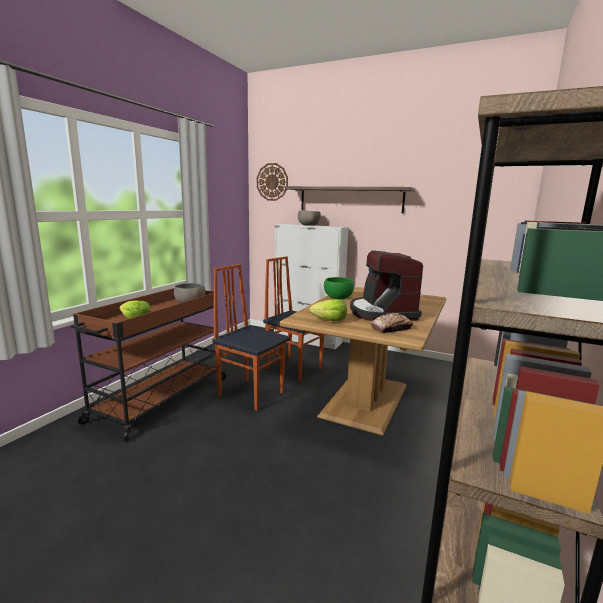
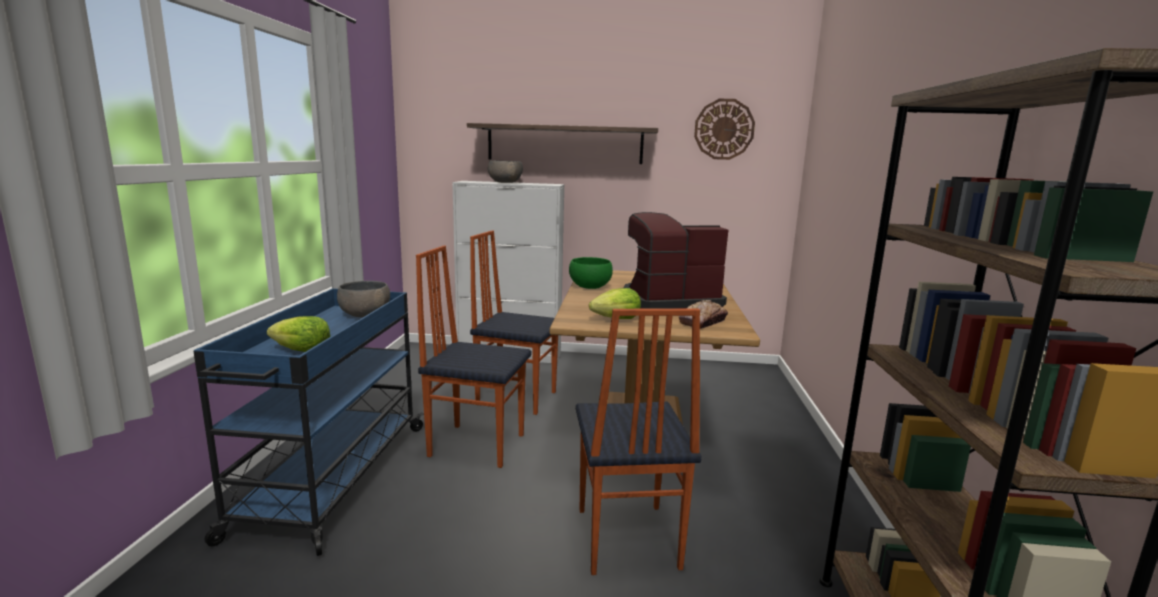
camera: 20 degrees left, 0 degrees up
brown cart [71,288,227,442] -> blue cart [193,288,424,556]
wall clock [257,163,288,201] -> wall clock moved to [694,99,755,160]
coffee machine [350,250,423,321] -> coffee machine turned 105 degrees clockwise [623,212,728,309]
none -> chair [576,309,702,575]

